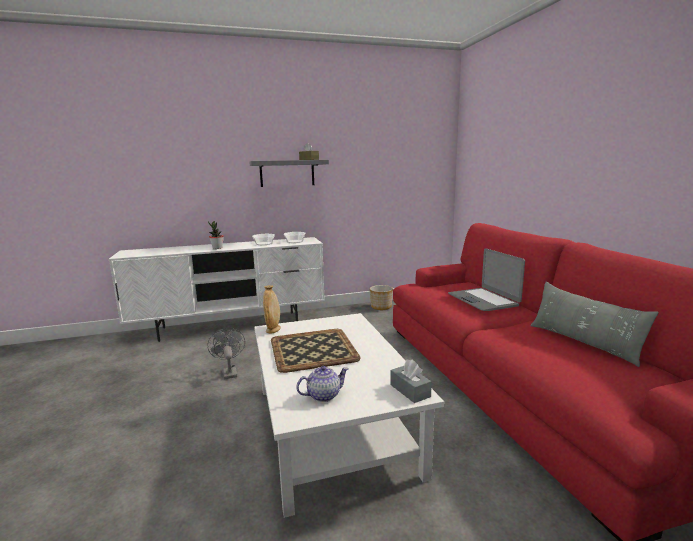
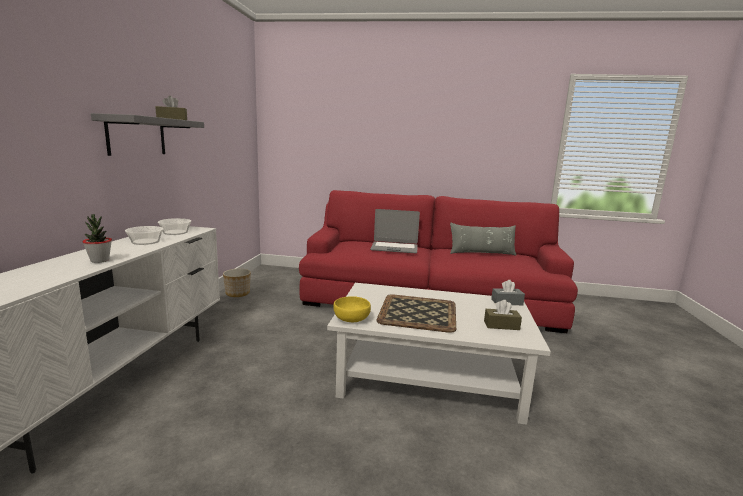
camera: 65 degrees left, 0 degrees up
grey fan [207,328,245,379] -> none
beige vase [263,285,281,333] -> yellow bowl [333,296,371,322]
teapot [296,366,349,402] -> brown tissue box [484,300,522,330]

